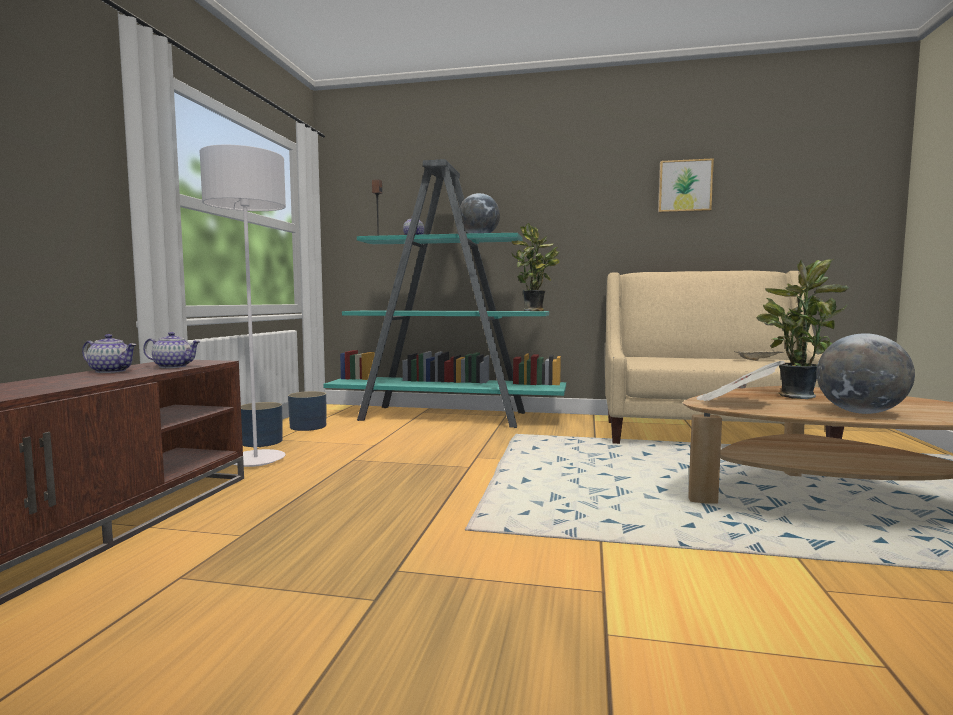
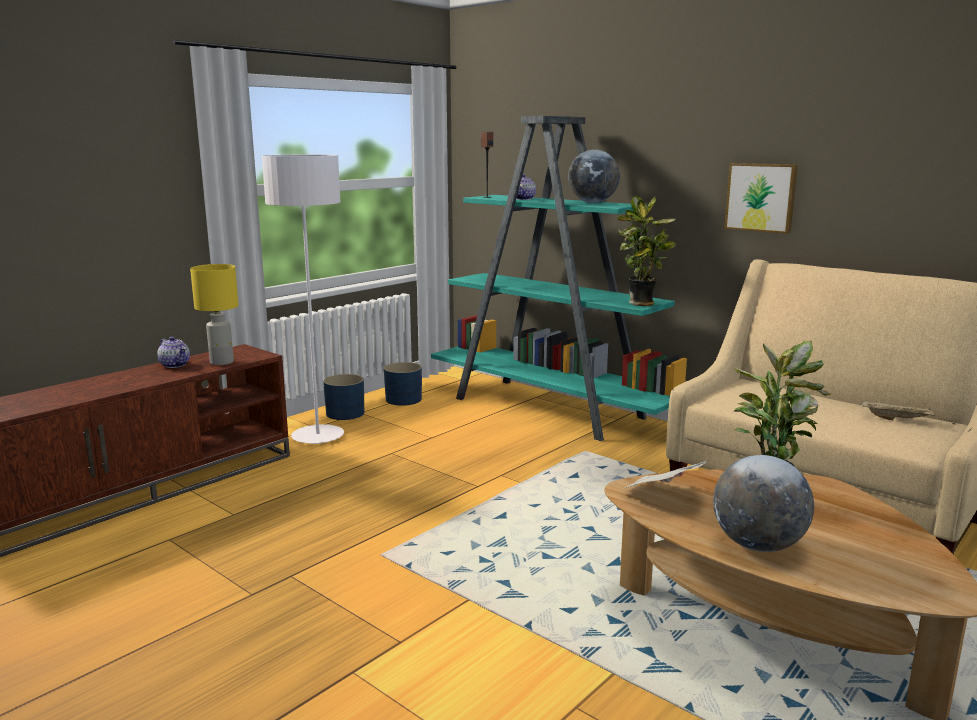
camera: 30 degrees right, 10 degrees up
teapot [143,332,201,368] -> yellow table lamp [190,264,239,365]
picture [658,158,714,213] -> picture moved to [724,163,798,234]

